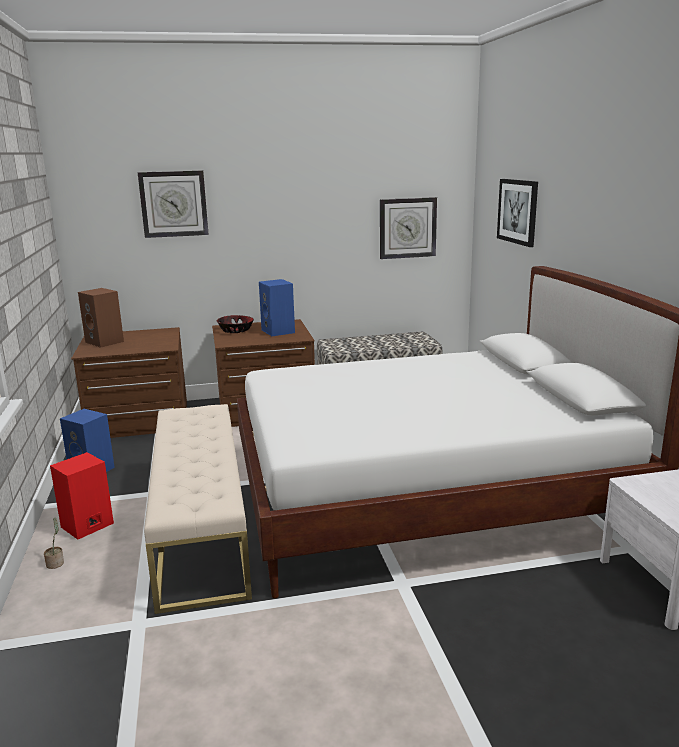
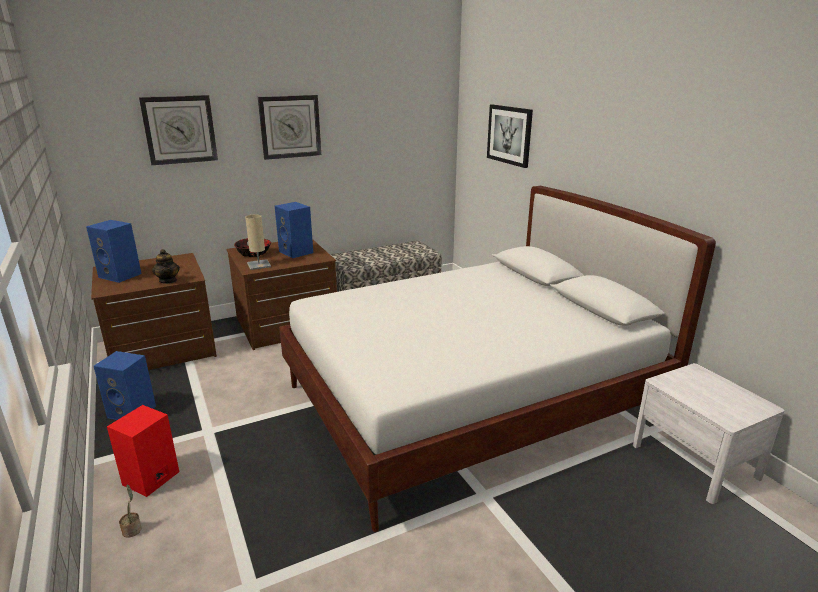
camera: 15 degrees left, 5 degrees up
brown speaker [78,288,124,348] -> blue speaker [86,220,142,283]
beige bench [144,404,252,614] -> none
wall clock [380,197,437,259] -> wall clock moved to [258,95,321,160]
none -> teapot [152,249,180,284]
none -> beige table lamp [245,214,271,270]

